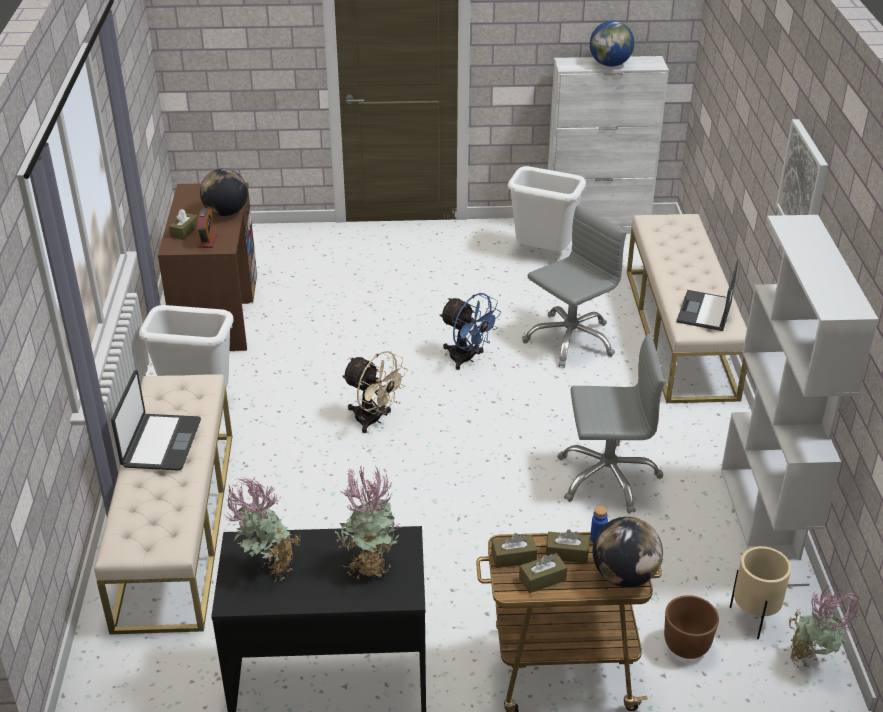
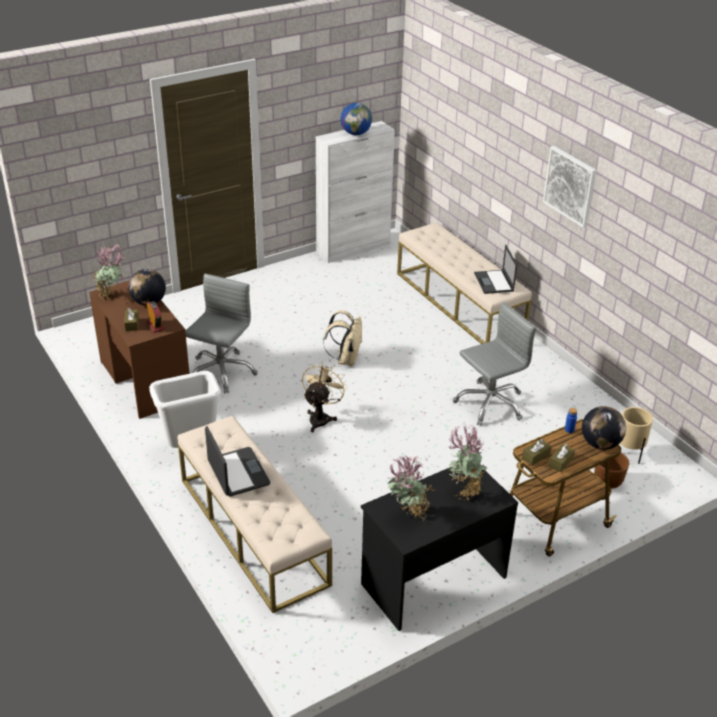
camera: 30 degrees left, 0 degrees up
beige fan [342,351,408,433] -> beige fan turned 75 degrees counterclockwise [302,361,348,432]
blue fan [439,293,501,370] -> beige backpack [323,310,363,366]
white trash can [508,166,586,251] -> none
grey office chair [522,205,626,368] -> grey office chair moved to [185,274,258,394]
brown tissue box [546,530,589,563] -> none
white bookcase [721,215,878,587] -> none
potted plant [789,586,863,668] -> potted plant moved to [91,244,126,301]

